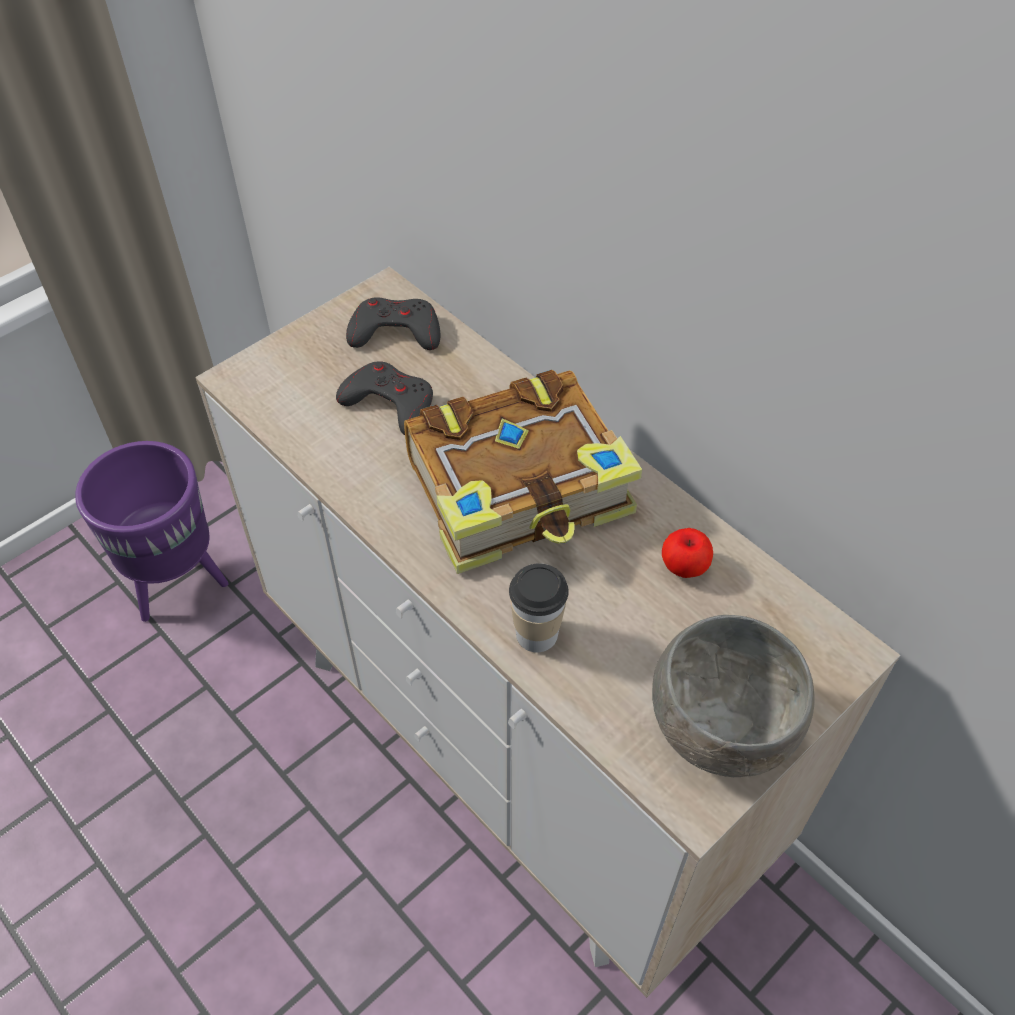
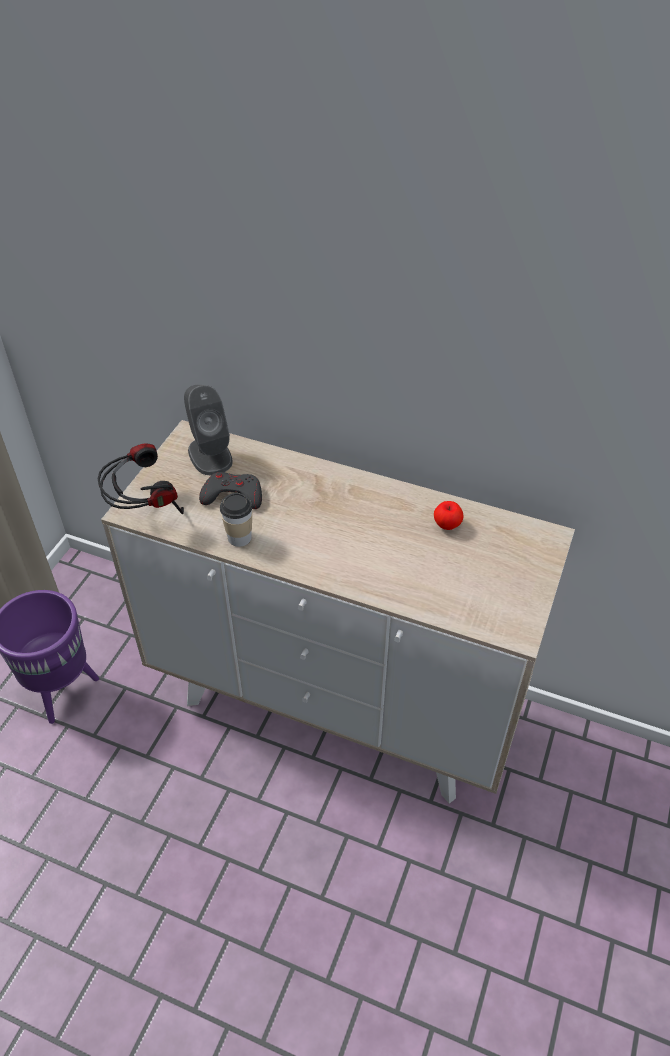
camera: 25 degrees left, 5 degrees down
grey game controller [346,297,440,350] -> grey speaker [184,384,233,475]
book [404,370,642,574] -> none
cup [509,563,569,652] -> cup moved to [220,493,253,547]
grey bowl [652,615,815,777] -> none
none -> headphones [98,443,184,514]

